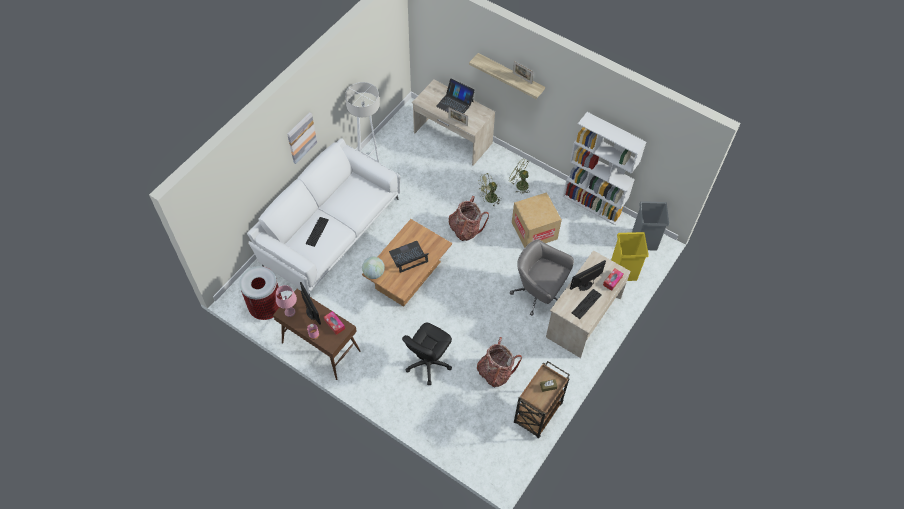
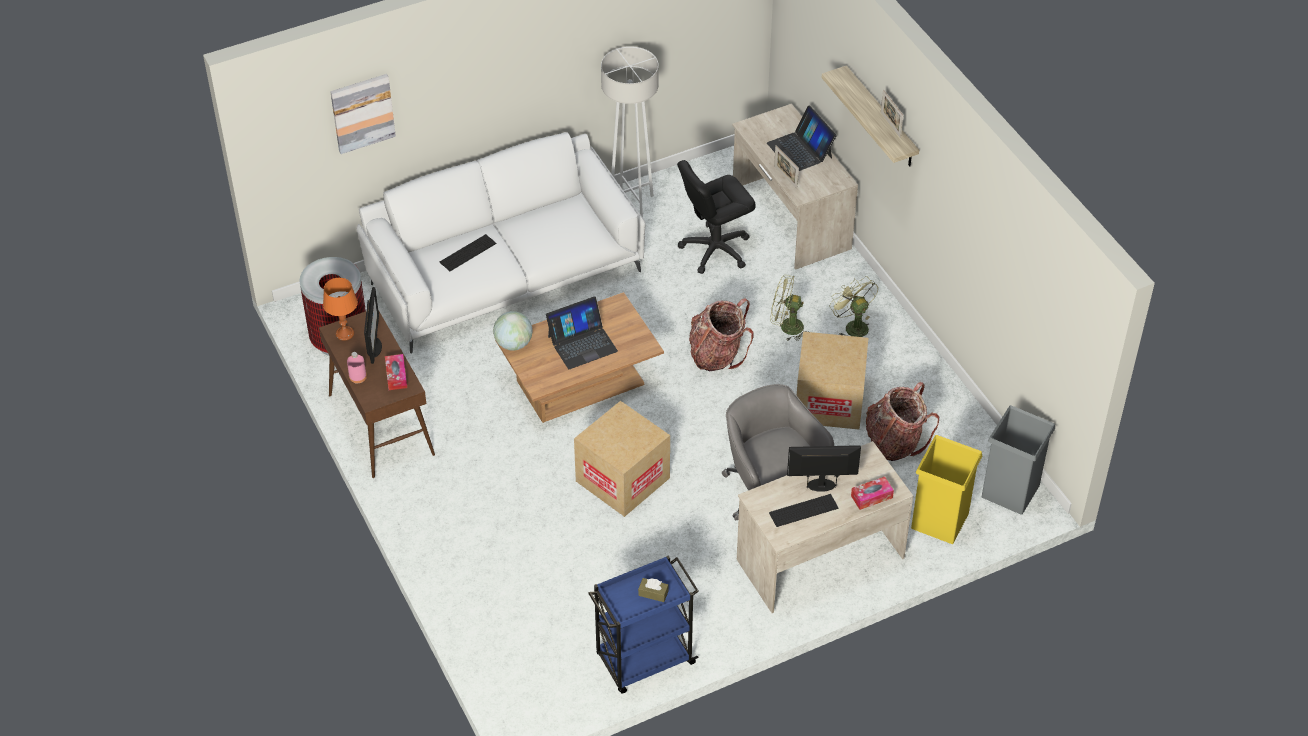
camera: 30 degrees right, 10 degrees down
pink table lamp [276,285,297,317] -> orange table lamp [323,278,358,341]
picture [287,112,317,164] -> picture moved to [330,74,396,154]
laptop [389,241,429,273] -> laptop turned 150 degrees clockwise [546,296,618,369]
black office chair [402,323,452,385] -> black office chair moved to [677,160,756,274]
backpack [477,337,522,388] -> backpack moved to [866,382,939,461]
brown cart [514,361,570,438] -> blue cart [588,555,699,694]
white bookcase [563,112,646,226] -> none
none -> cardboard box [574,401,670,517]

